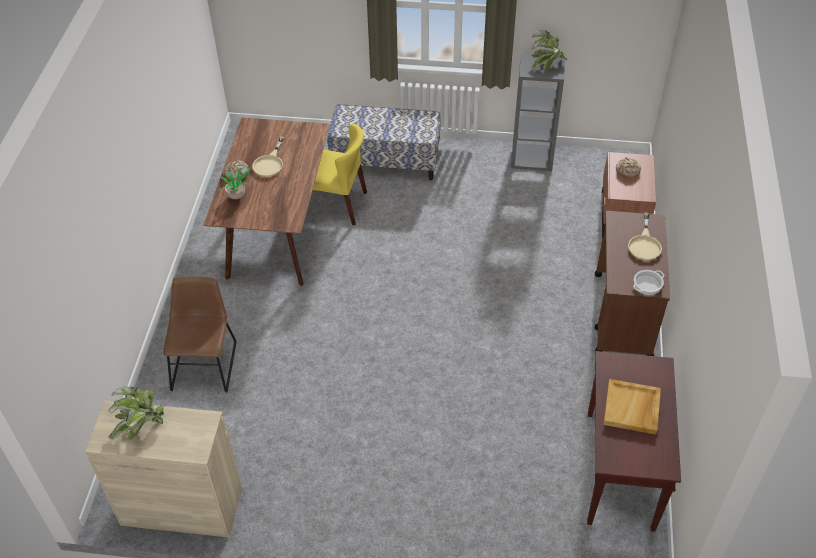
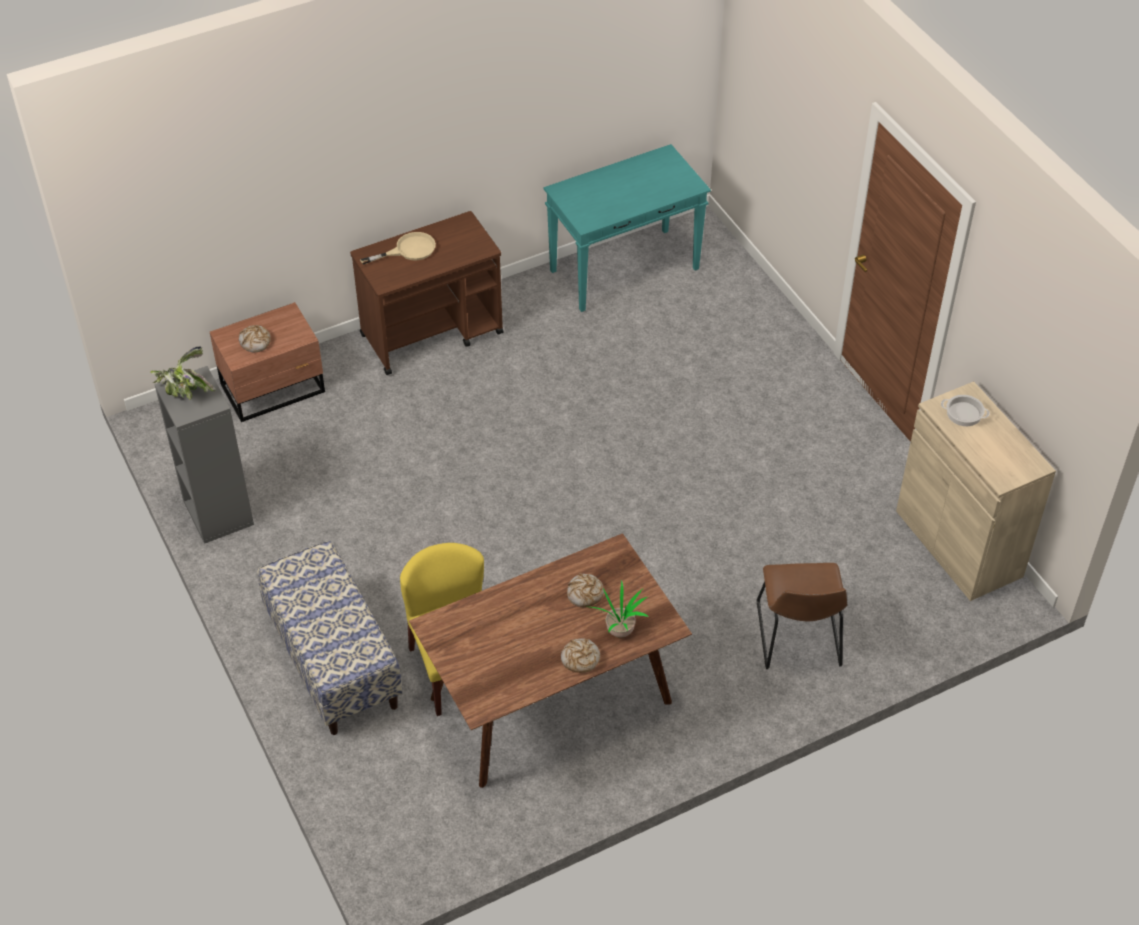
camera: 125 degrees left, 0 degrees up
potted plant [108,386,164,440] -> none
brown chair [163,276,237,392] -> brown chair turned 60 degrees counterclockwise [757,563,848,669]
beige frying pan [252,136,285,177] -> none
brown console table [587,351,681,532] -> turquoise console table [544,144,711,312]
beige tray [603,379,661,434] -> none
cooking pot [633,270,665,295] -> cooking pot moved to [941,395,990,427]
none -> bread [567,573,604,607]

